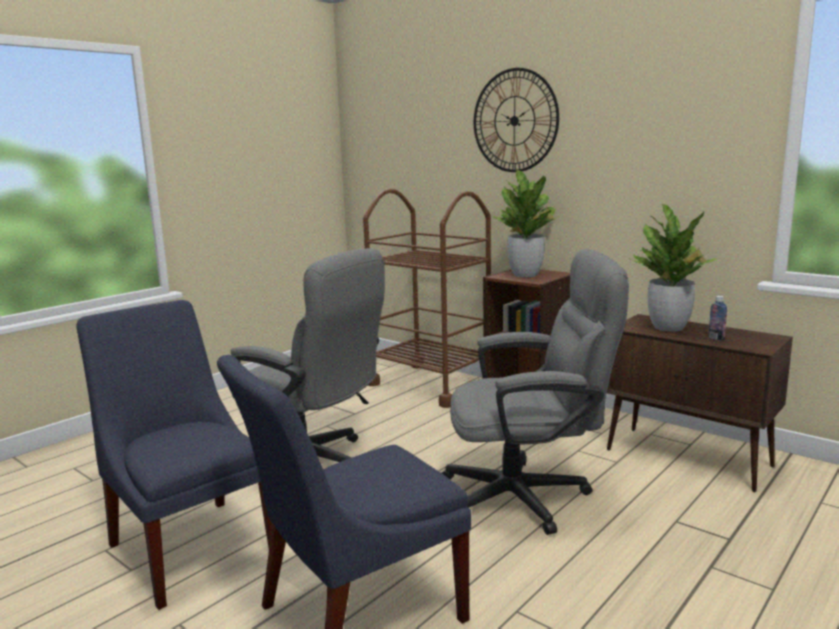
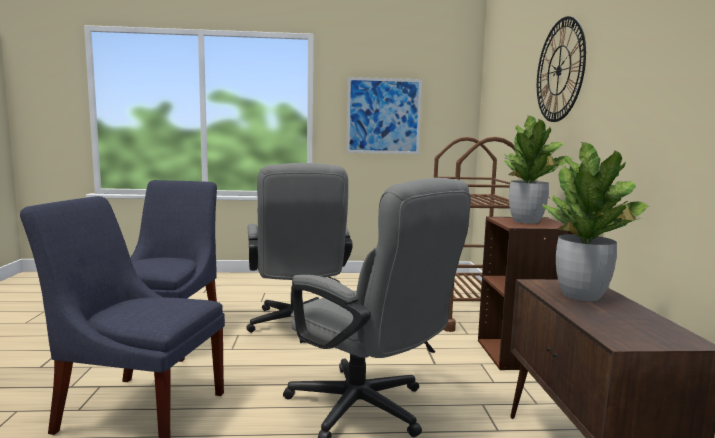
camera: 45 degrees right, 5 degrees down
bottle [708,296,727,341] -> none
none -> picture [346,77,422,154]

